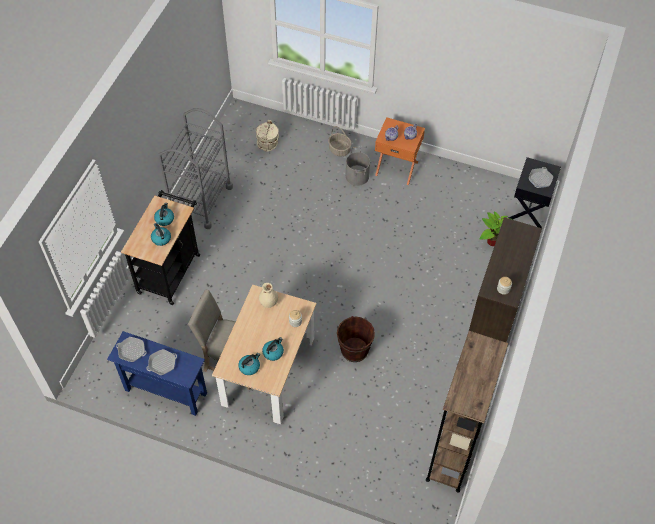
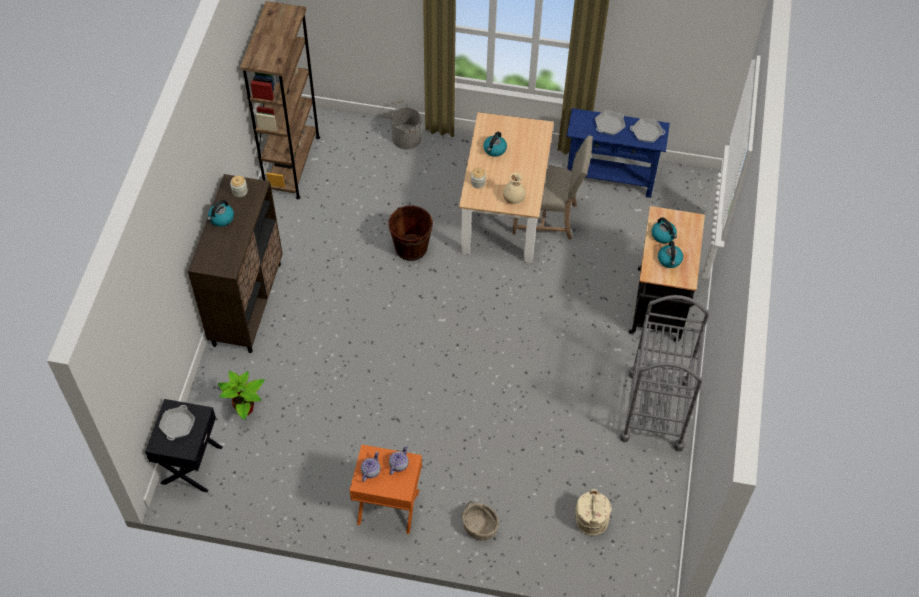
camera: 170 degrees right, 0 degrees up
kettle [238,353,260,375] -> kettle moved to [207,200,234,227]
grey bucket [346,147,370,186] -> grey bucket moved to [391,100,421,149]

